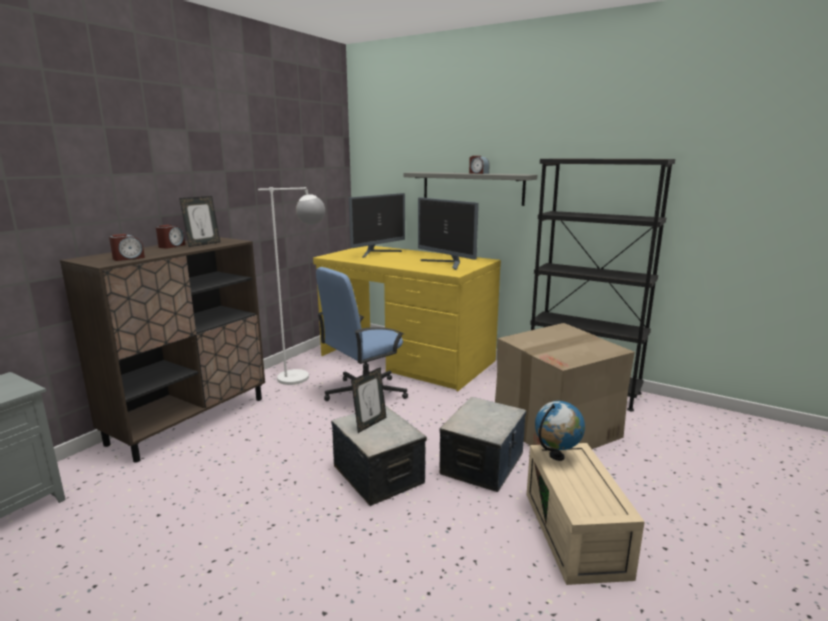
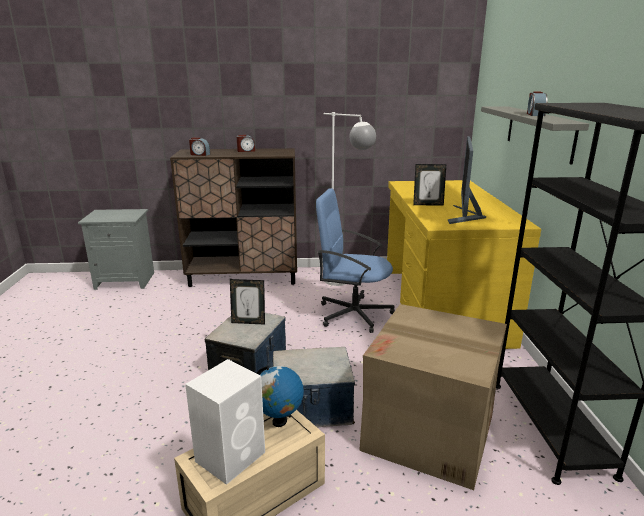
camera: 55 degrees right, 5 degrees up
picture frame [179,196,220,247] -> picture frame moved to [413,164,446,206]
monitor [349,193,405,258] -> none
none -> white speaker [185,359,265,485]

